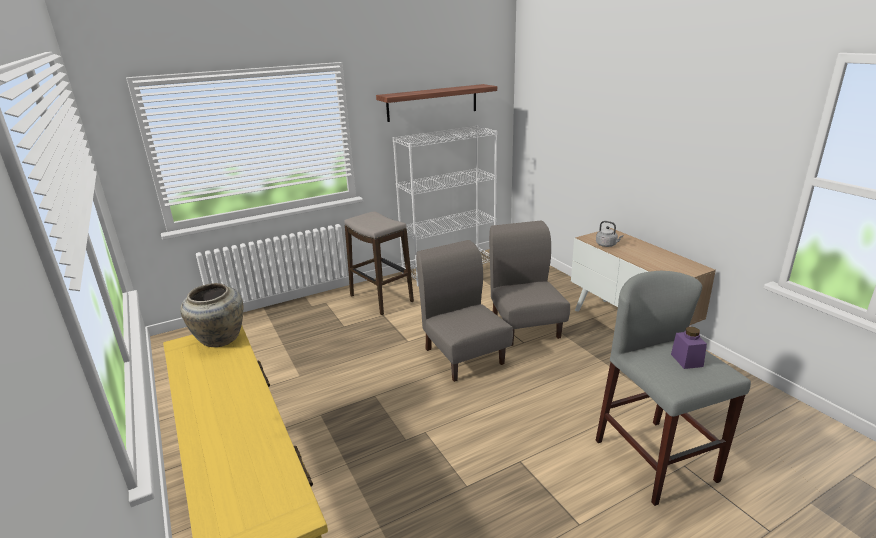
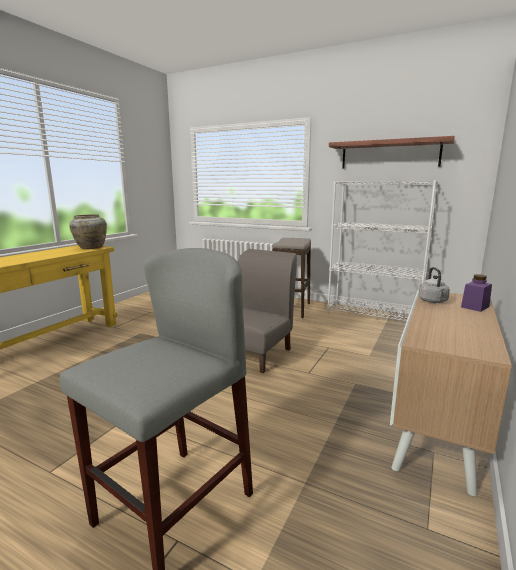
camera: 55 degrees right, 10 degrees down
grey chair [489,221,570,346] -> none
purple jar [671,327,707,369] -> purple jar moved to [461,274,492,312]

